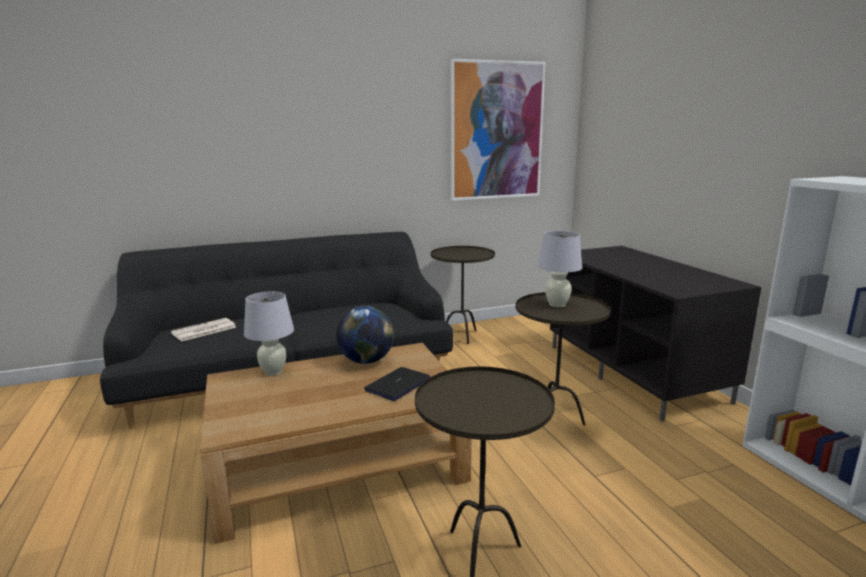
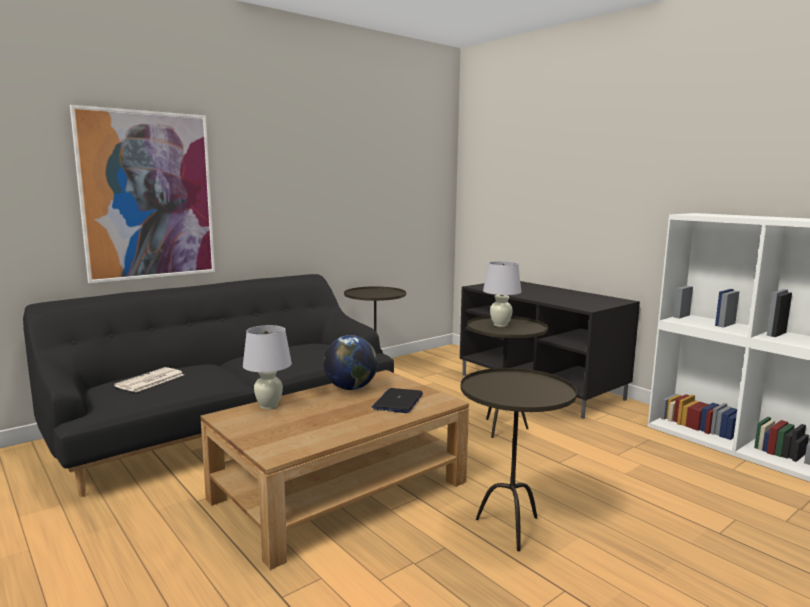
camera: 20 degrees left, 5 degrees down
picture [451,59,546,201] -> picture moved to [70,105,215,283]

